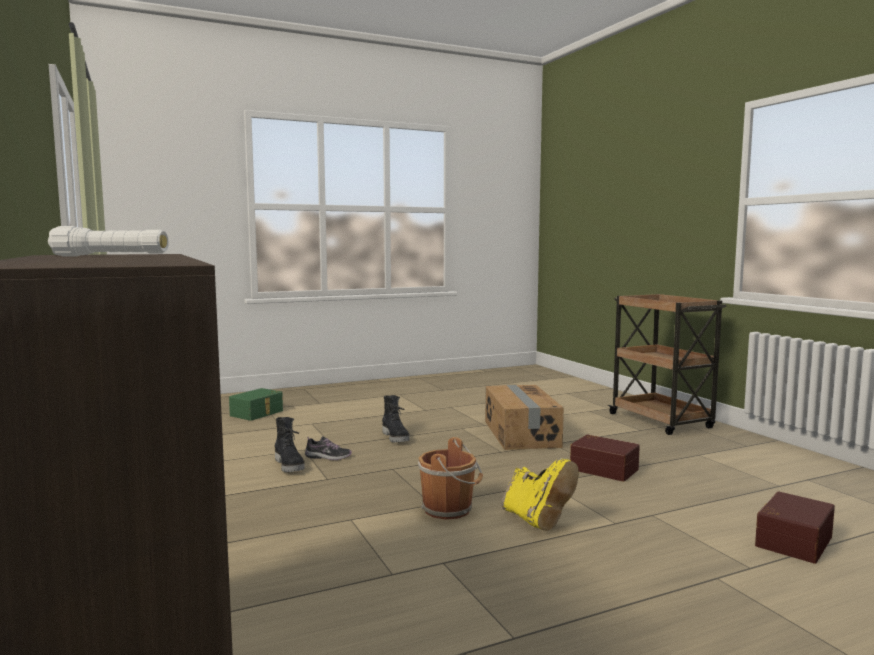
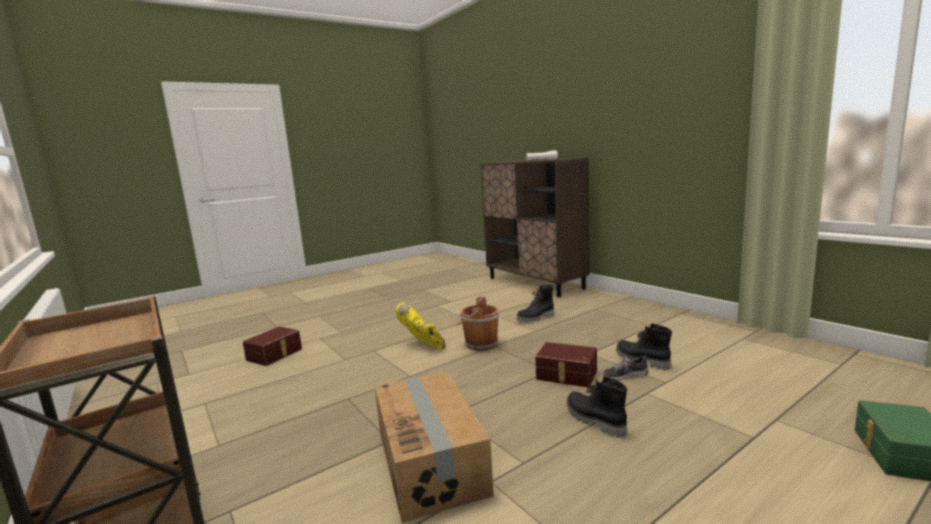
camera: 170 degrees right, 5 degrees up
brown storage box [570,434,640,482] -> brown storage box moved to [535,342,597,387]
none -> black boot [516,285,554,322]

